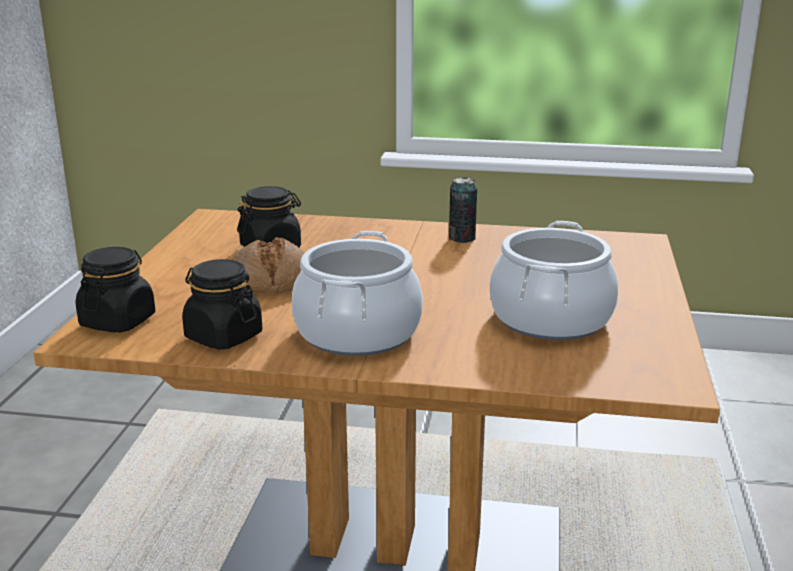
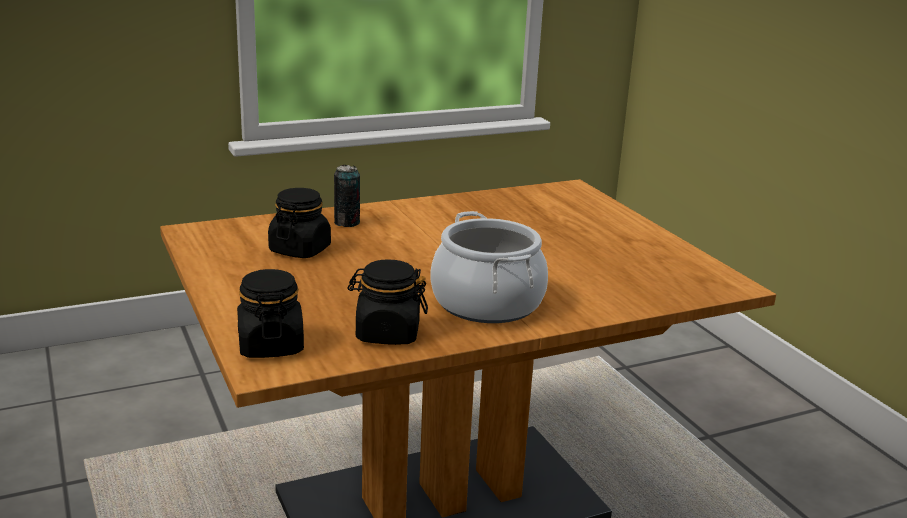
camera: 35 degrees left, 0 degrees up
bread [232,237,304,293] -> none
can [449,177,477,243] -> can moved to [334,165,360,227]
cooking pot [490,221,618,340] -> none

